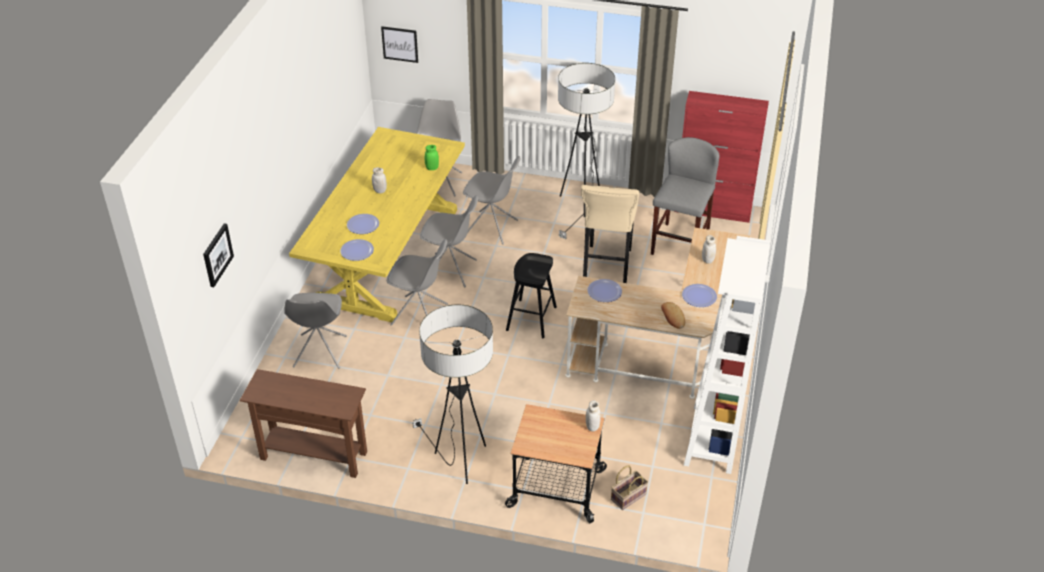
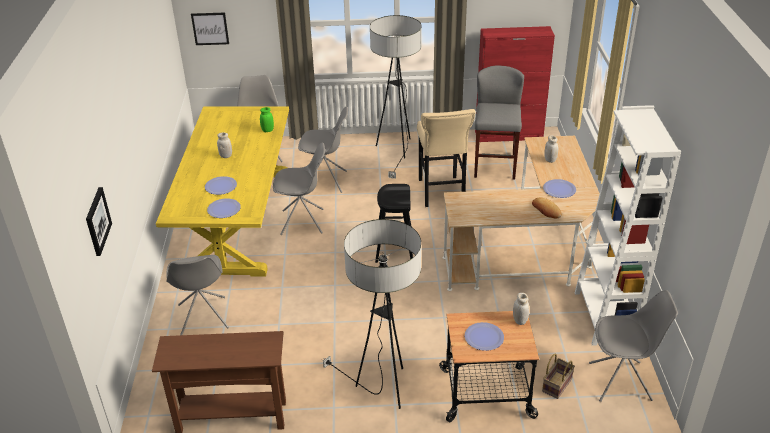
camera: 15 degrees left, 5 degrees down
grey chair [387,239,448,326] -> grey chair moved to [589,290,678,402]
plate [587,279,622,302] -> plate moved to [465,322,504,351]

